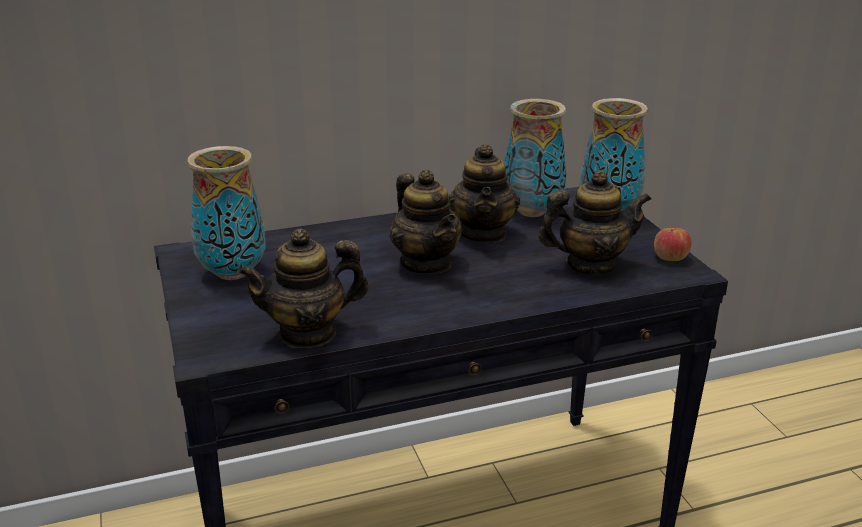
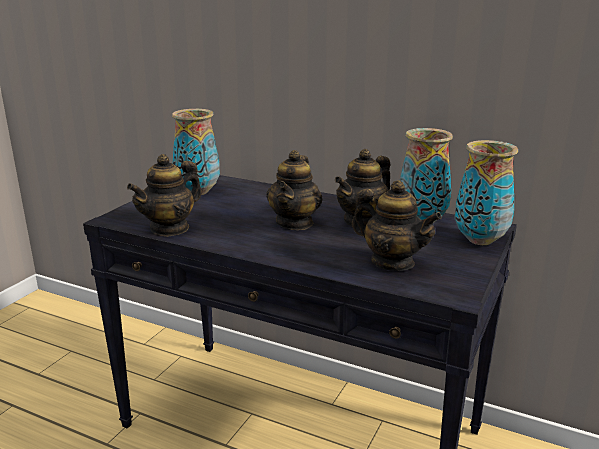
camera: 45 degrees right, 5 degrees down
teapot [237,228,369,348] -> teapot turned 75 degrees counterclockwise [127,154,202,237]
apple [654,228,692,261] -> none

